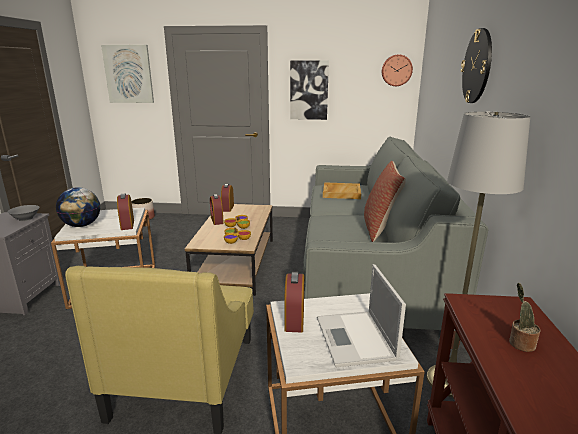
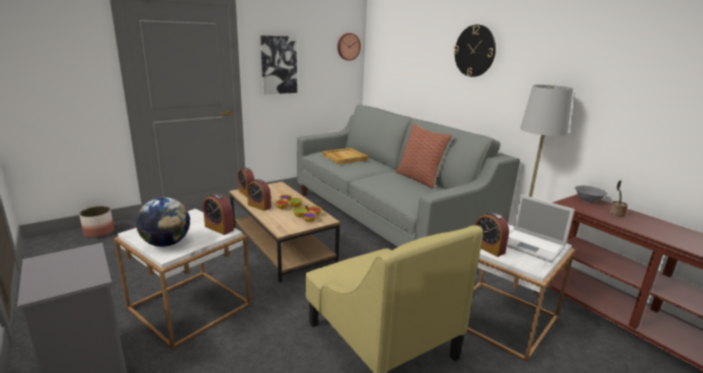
camera: 40 degrees left, 0 degrees up
grey bowl [7,205,40,221] -> grey bowl moved to [575,186,608,203]
picture [101,45,154,103] -> none

